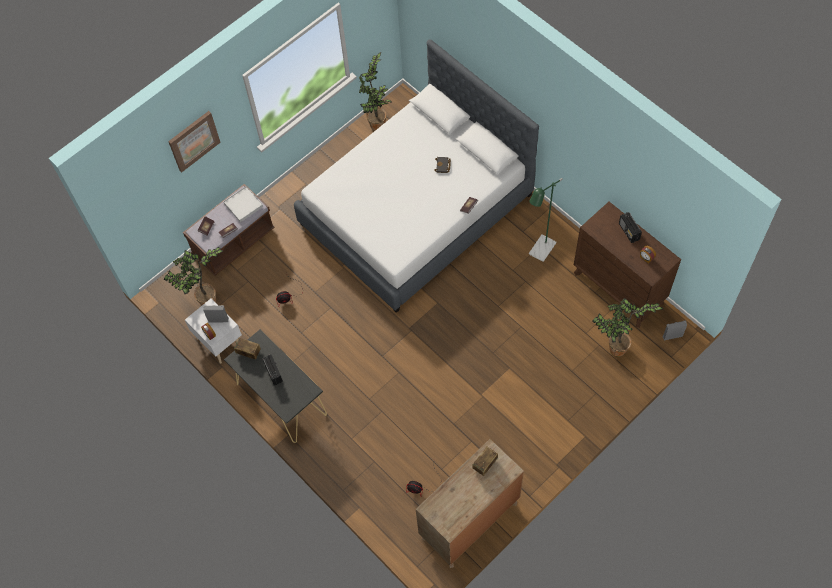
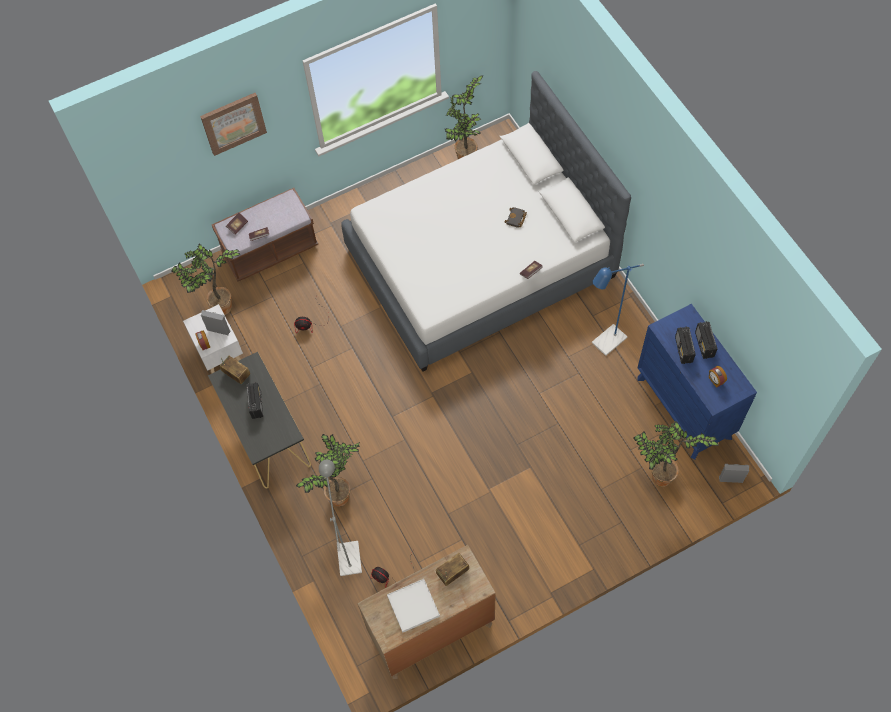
camera: 15 degrees right, 0 degrees up
white tray [223,186,263,222] -> white tray moved to [387,579,440,633]
green floor lamp [529,178,563,262] -> blue floor lamp [592,264,644,356]
brown dresser [574,202,681,328] -> blue dresser [637,304,757,460]
none -> potted plant [296,434,360,507]
none -> grey floor lamp [319,460,362,576]
none -> radio [675,326,696,364]

